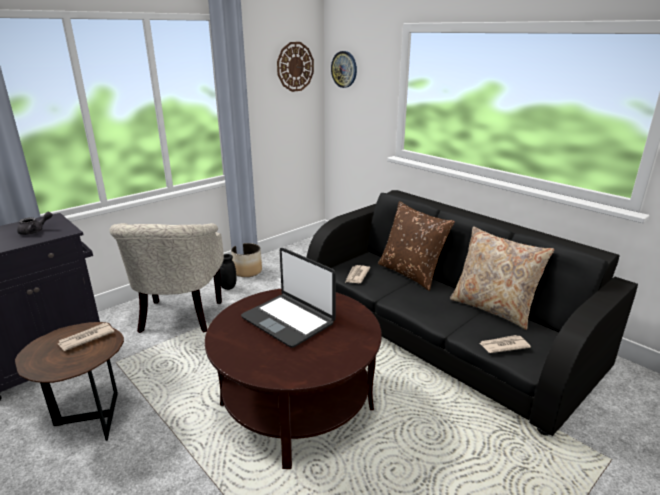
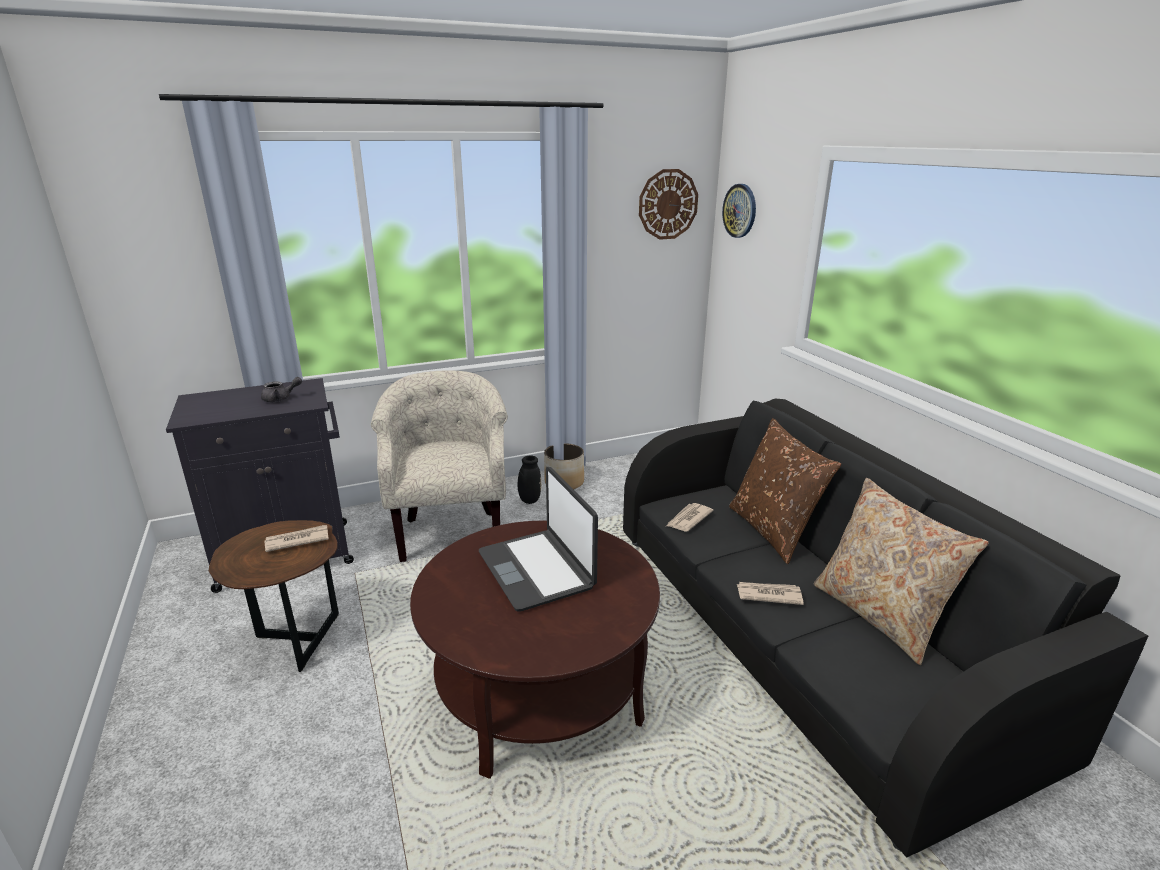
camera: 20 degrees right, 0 degrees up
beige armchair [109,223,224,333] -> beige armchair turned 150 degrees clockwise [371,370,508,562]
newspaper [479,335,531,353] -> newspaper moved to [737,582,804,605]

